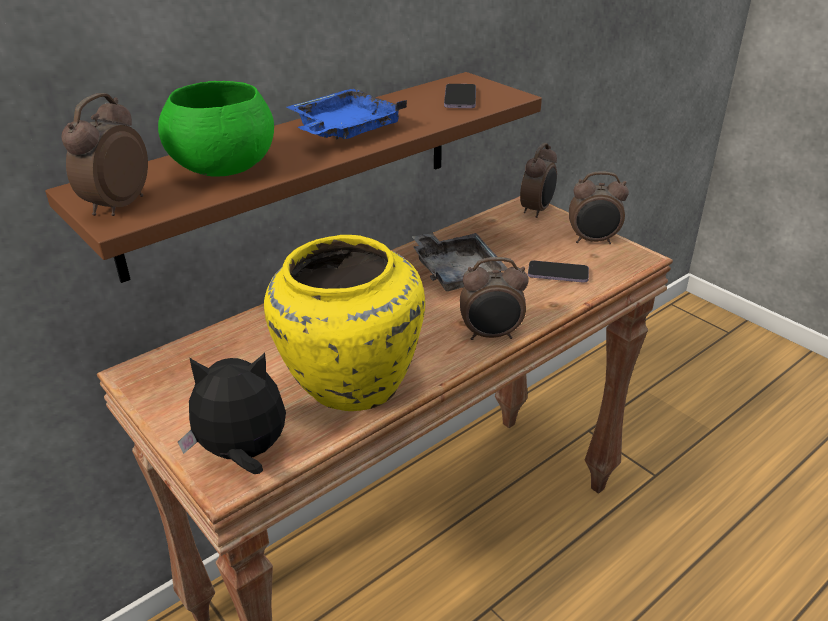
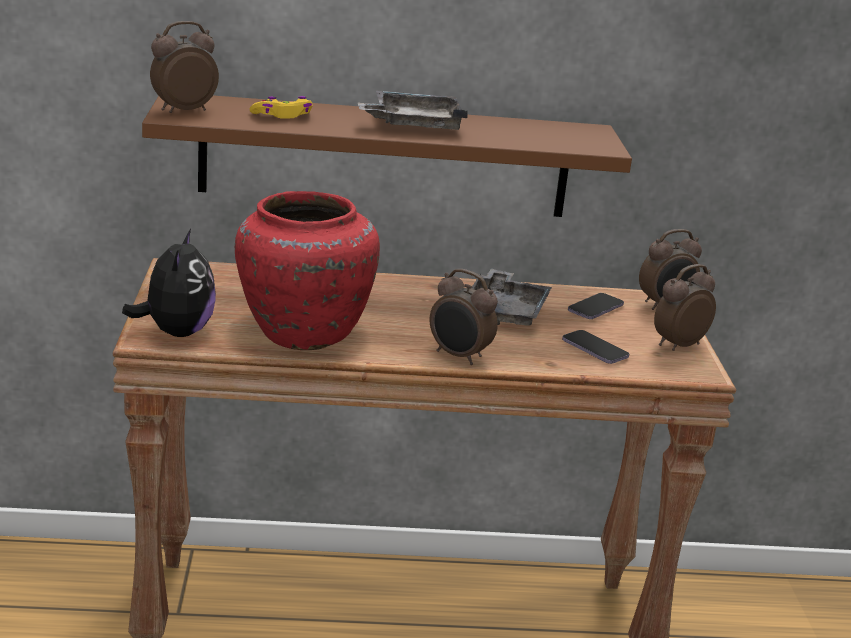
camera: 35 degrees right, 10 degrees down
green bowl [158,81,274,177] -> yellow game controller [250,96,313,119]
plush toy [178,353,286,474] -> plush toy turned 60 degrees clockwise [122,229,216,337]
yellow vase [264,235,425,411] -> red vase [235,191,380,350]
blue tray [287,88,407,139] -> grey tray [358,90,467,130]
phone [444,84,476,108] -> phone moved to [568,293,624,319]
alarm clock [569,171,629,244] -> alarm clock turned 105 degrees clockwise [654,264,716,351]

